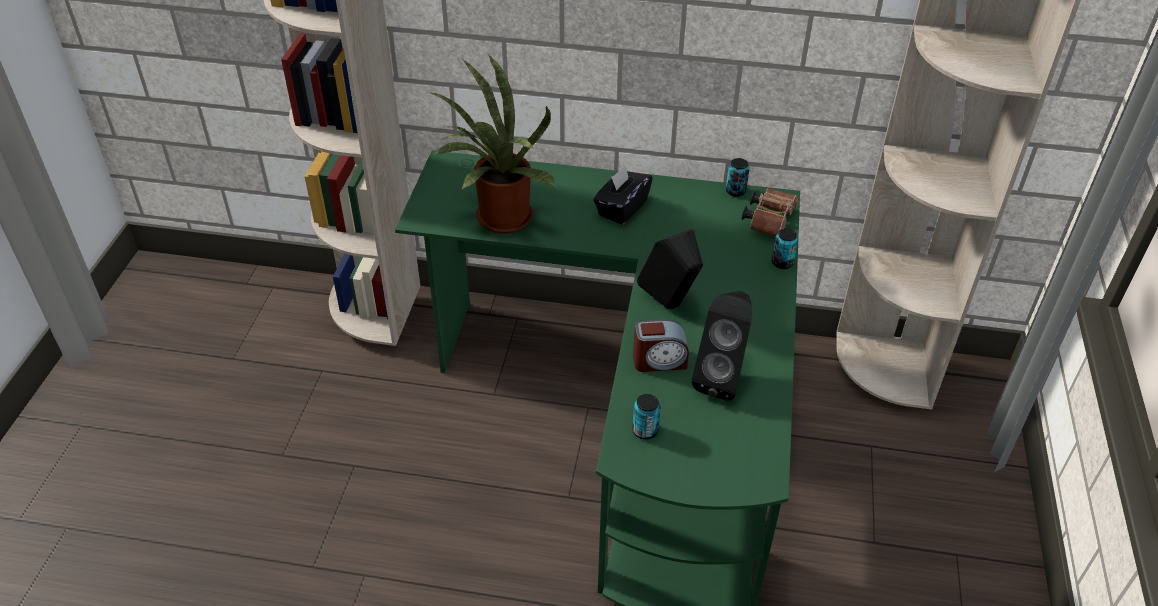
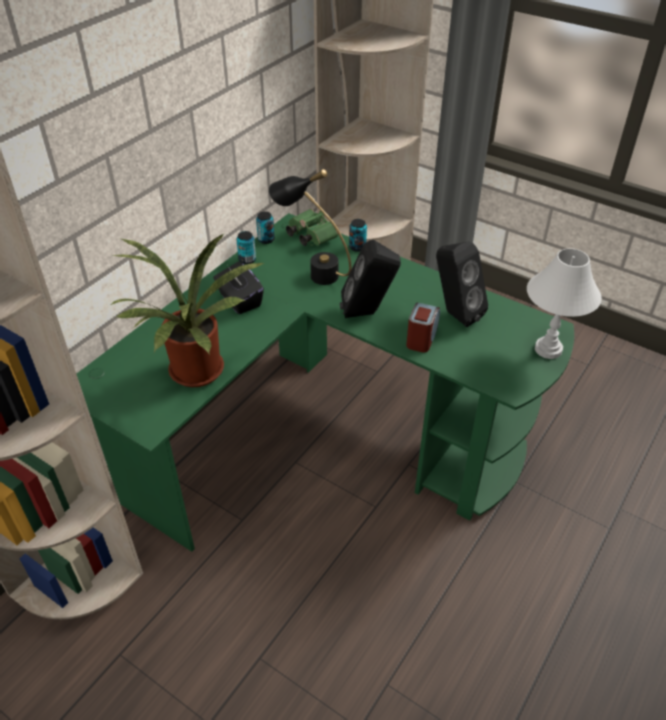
camera: 65 degrees left, 0 degrees up
can [632,394,661,440] -> can moved to [236,231,256,264]
brown binoculars [742,188,799,237] -> green binoculars [286,209,338,246]
none -> black table lamp [269,169,352,285]
none -> white table lamp [527,248,602,359]

